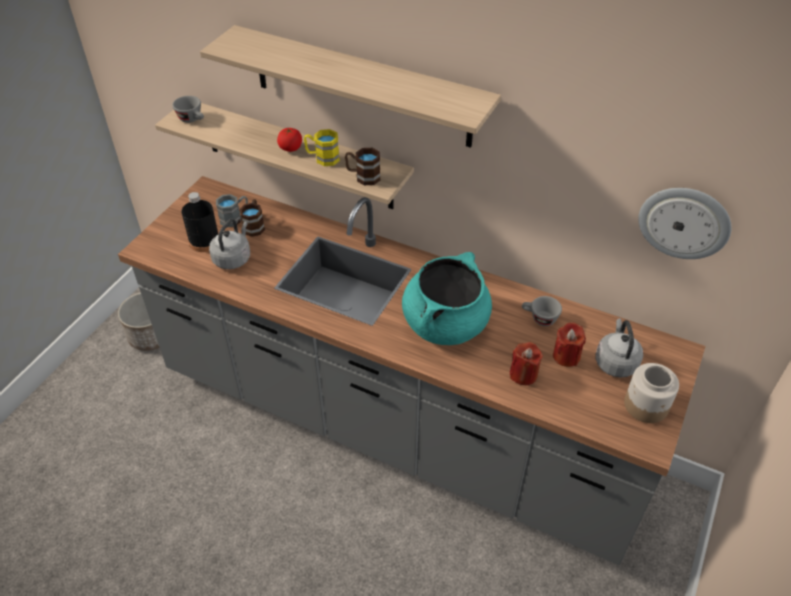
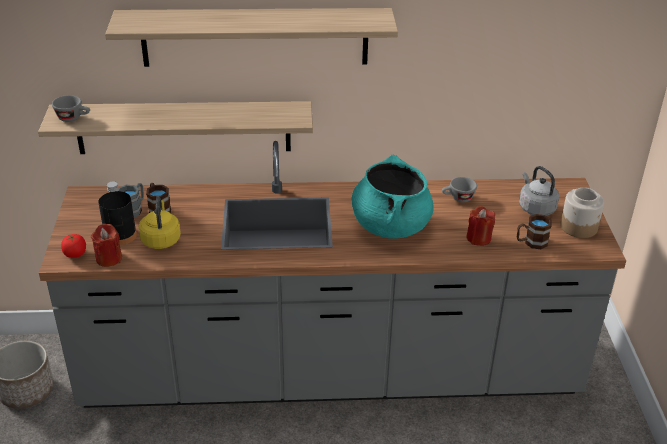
camera: 30 degrees left, 10 degrees down
grey kettle [209,219,250,269] -> yellow kettle [139,196,181,249]
tomato [277,127,302,152] -> tomato moved to [61,234,86,258]
yellow mug [304,129,340,166] -> none
brown mug [345,148,380,185] -> brown mug moved to [517,214,552,249]
red candle [553,322,586,367] -> red candle moved to [91,224,122,267]
wall clock [638,188,732,259] -> none

